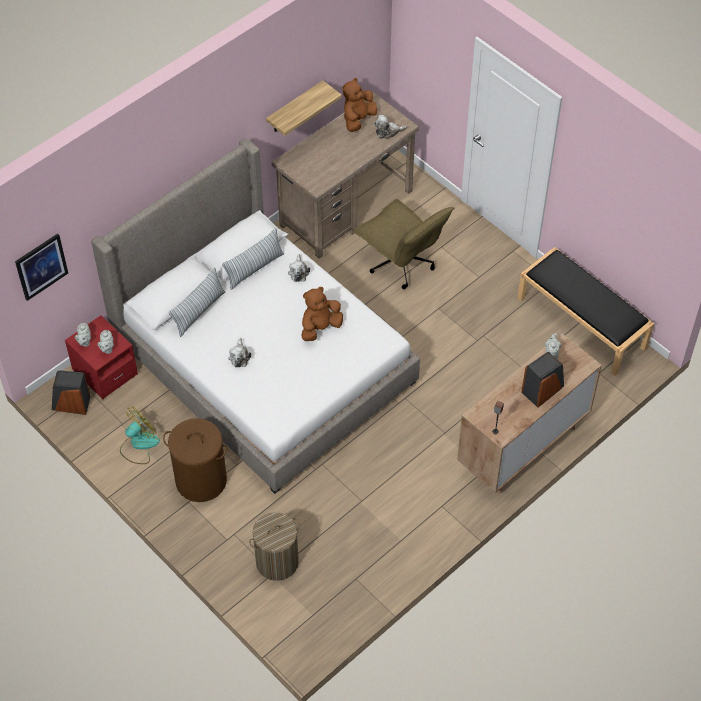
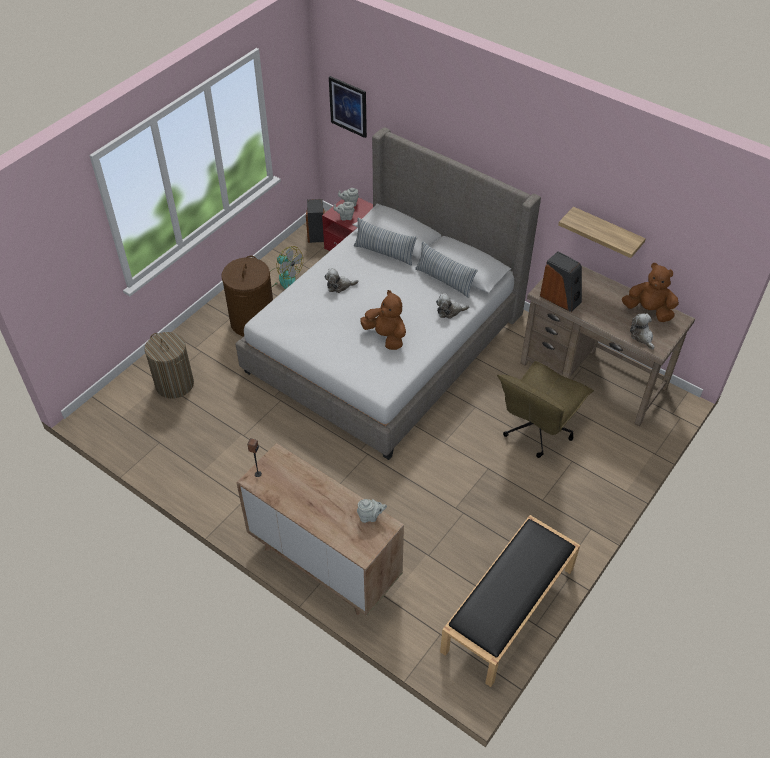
camera: 80 degrees right, 5 degrees down
speaker [521,352,564,408] -> speaker moved to [540,251,582,312]

